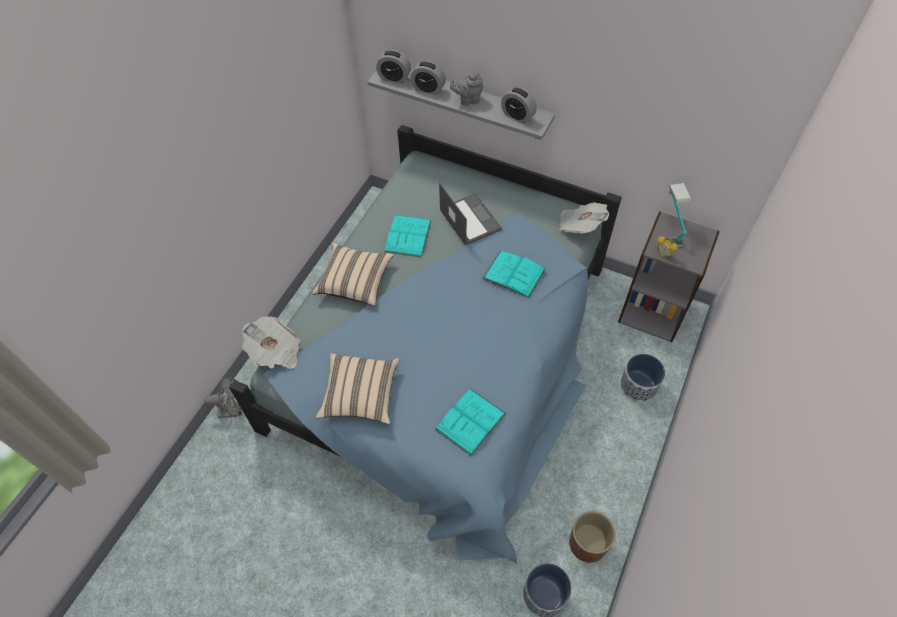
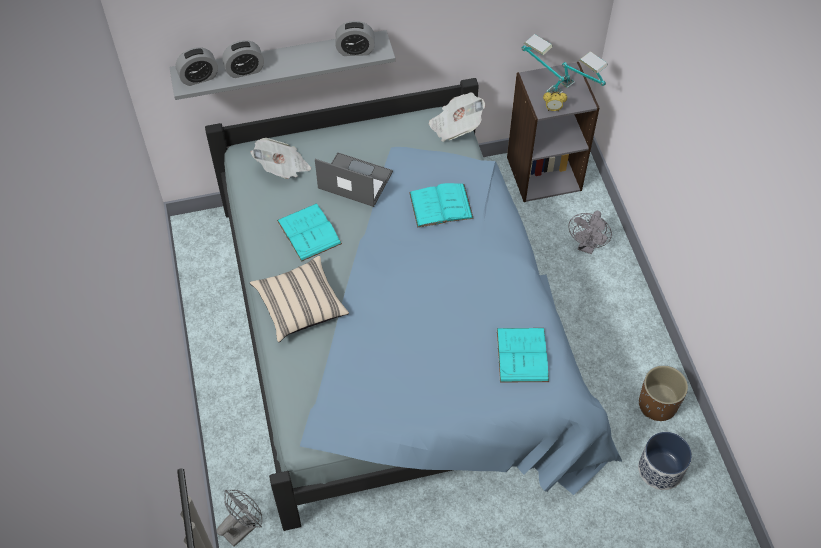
camera: 40 degrees left, 0 degrees up
newspaper [242,316,300,369] -> newspaper moved to [250,138,311,179]
beige pillow [316,353,399,424] -> none
grey teapot [450,73,483,106] -> none
planter [620,354,665,402] -> grey fan [568,211,612,254]
none -> table lamp [560,51,608,88]

